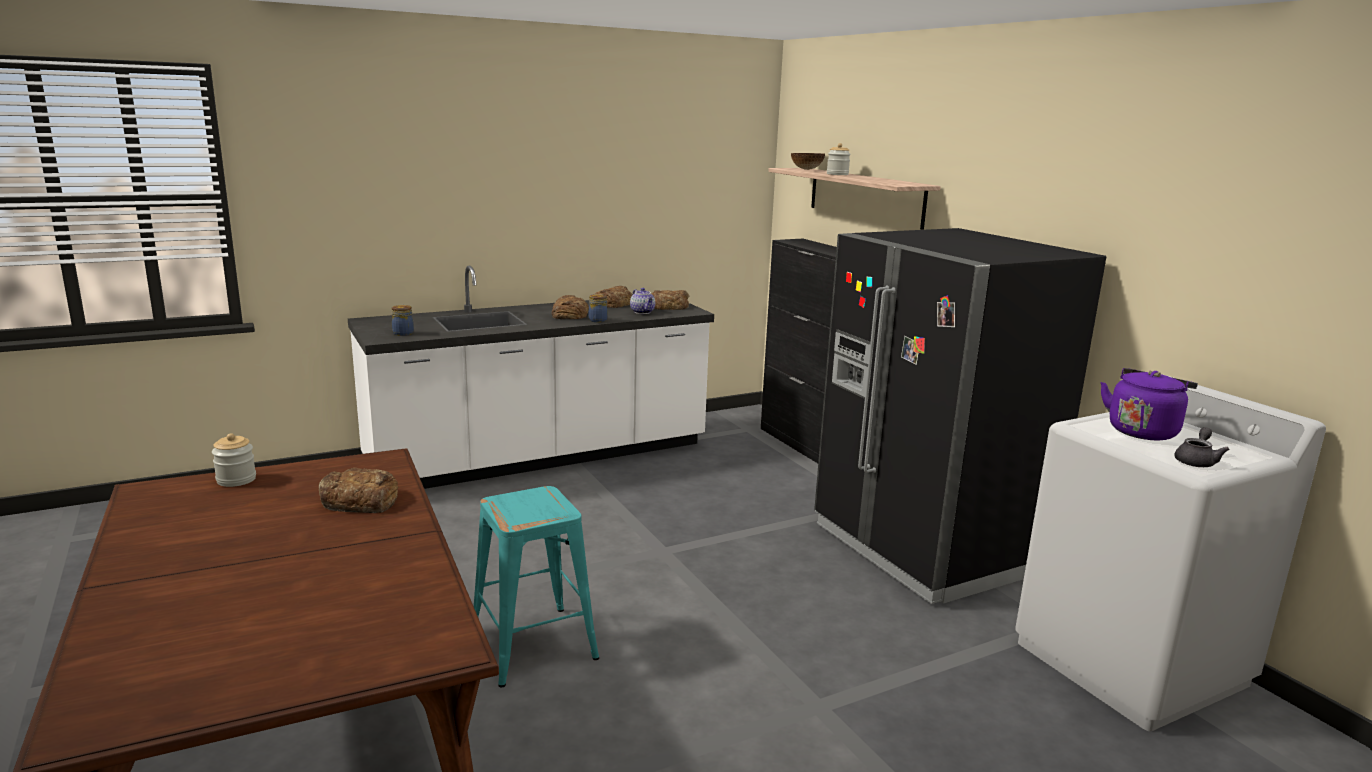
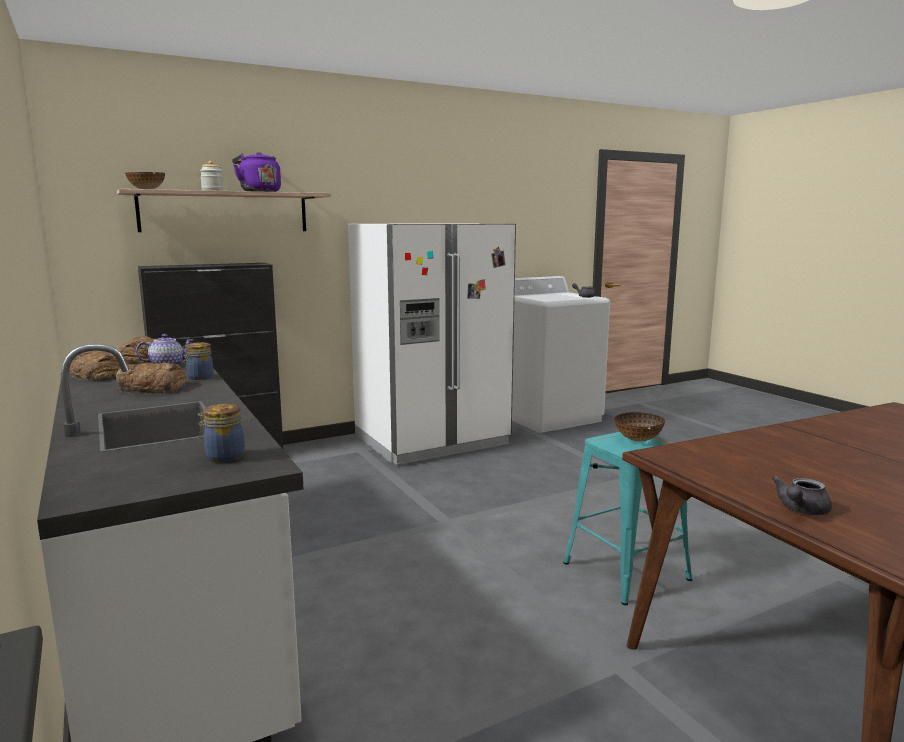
camera: 90 degrees left, 5 degrees down
jar [212,433,256,487] -> grey teapot [772,476,832,515]
bread [319,468,398,513] -> none
black fridge [814,228,1106,604] -> white fridge [348,223,516,465]
purple kettle [1101,368,1198,441] -> purple kettle moved to [232,152,281,192]
none -> bowl [614,412,665,442]

